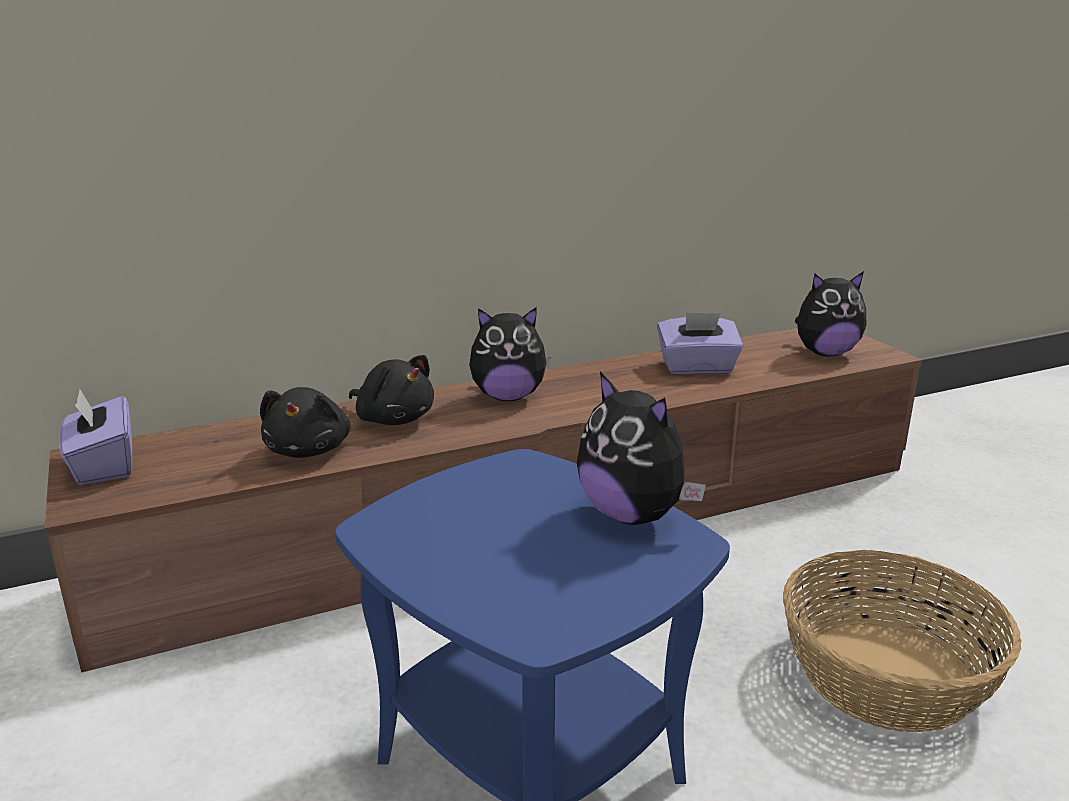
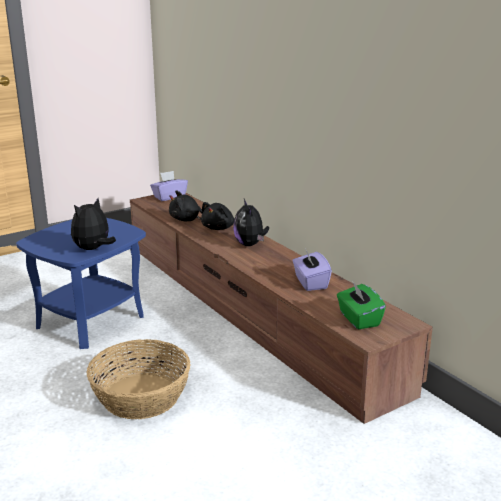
camera: 80 degrees right, 0 degrees up
plush toy [795,271,866,356] -> green tissue box [337,282,386,330]

